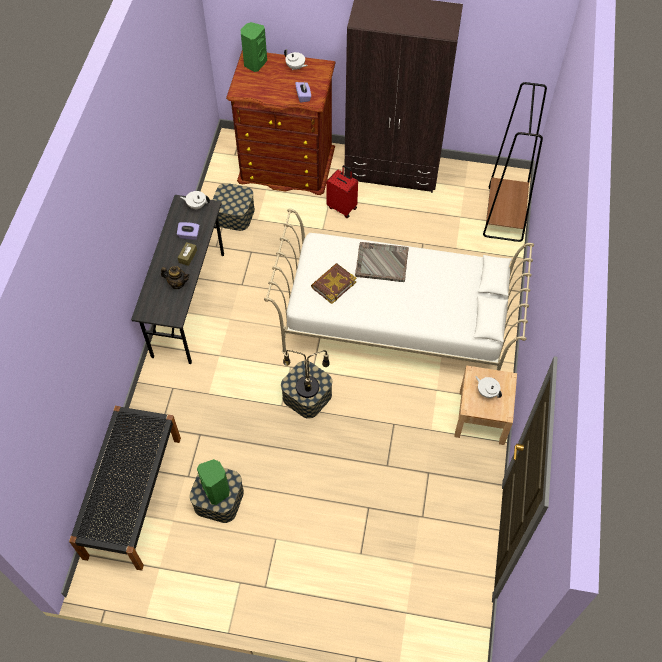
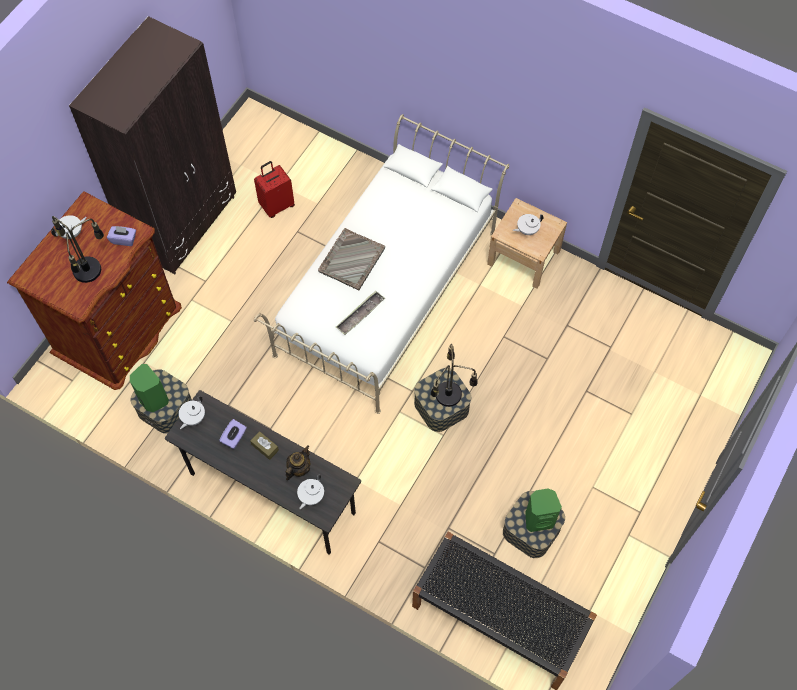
camera: 70 degrees left, 5 degrees up
green speaker [241,22,267,72] -> green speaker moved to [130,364,169,412]
book [311,263,357,304] -> tray [336,290,385,335]
red suitcase [326,165,358,218] -> red suitcase moved to [254,161,294,218]
clothes rack [483,82,547,242] -> none
none -> table lamp [52,216,104,283]
none -> white teapot [297,475,324,509]

